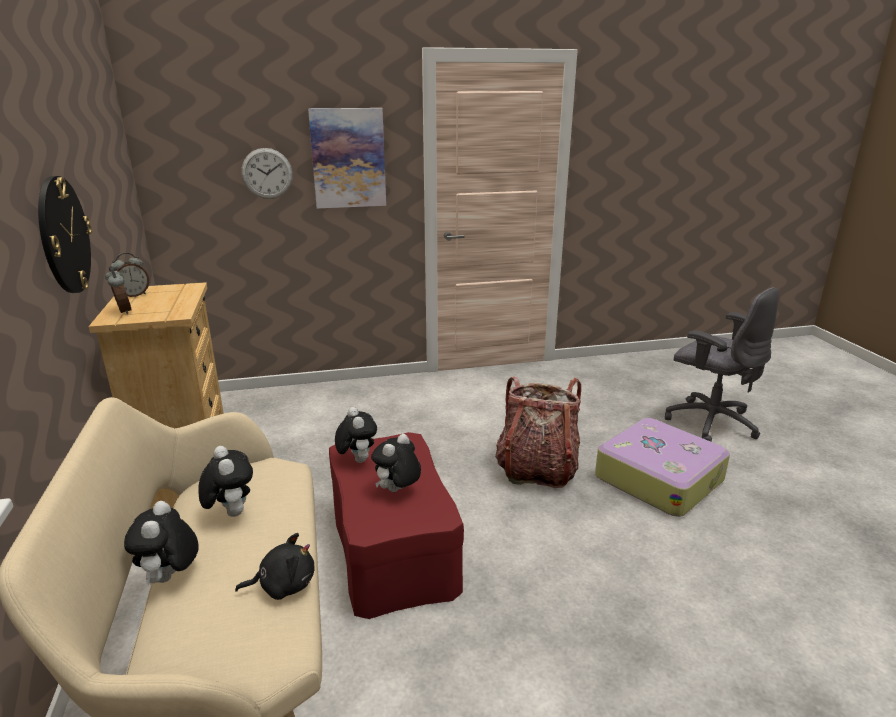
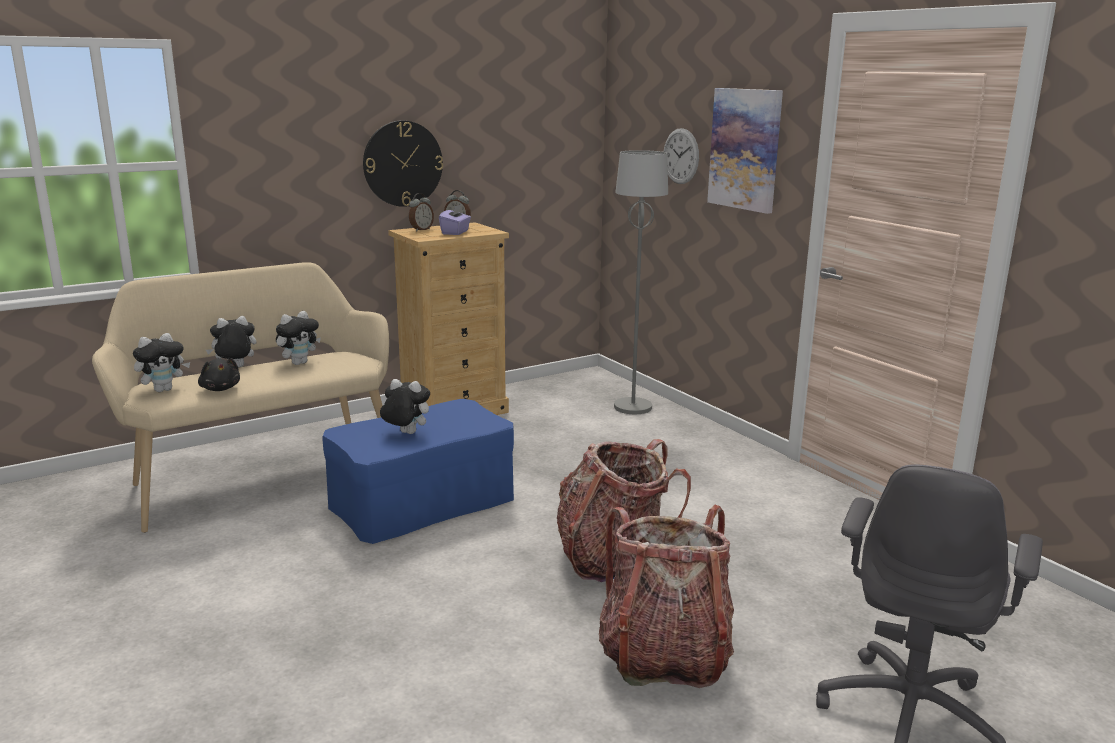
camera: 70 degrees right, 5 degrees down
red ottoman [329,432,464,619] -> blue ottoman [322,399,514,544]
plush toy [335,407,377,463] -> plush toy moved to [133,333,190,392]
suitcase [595,418,730,517] -> backpack [599,504,734,688]
none -> purple tissue box [439,204,471,235]
none -> grey floor lamp [614,150,668,414]

